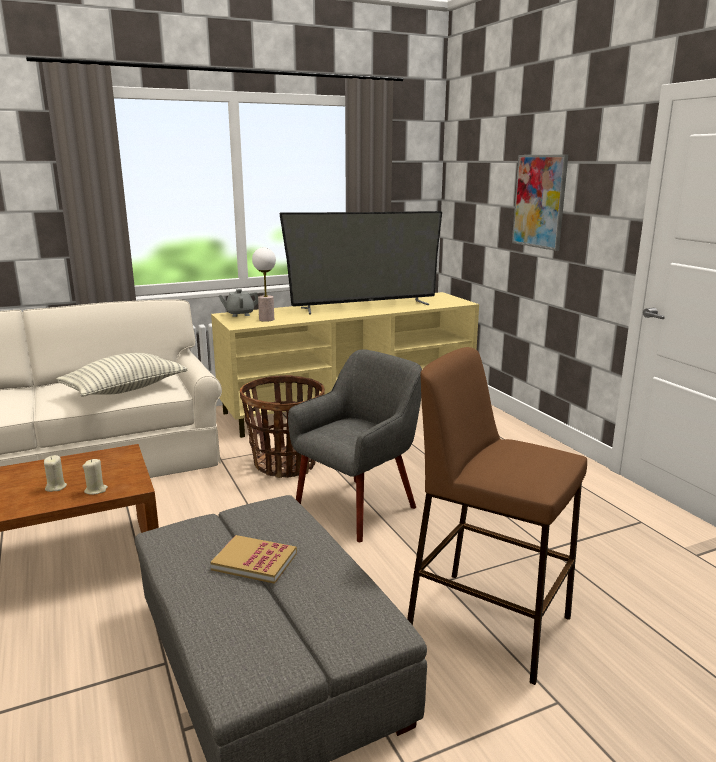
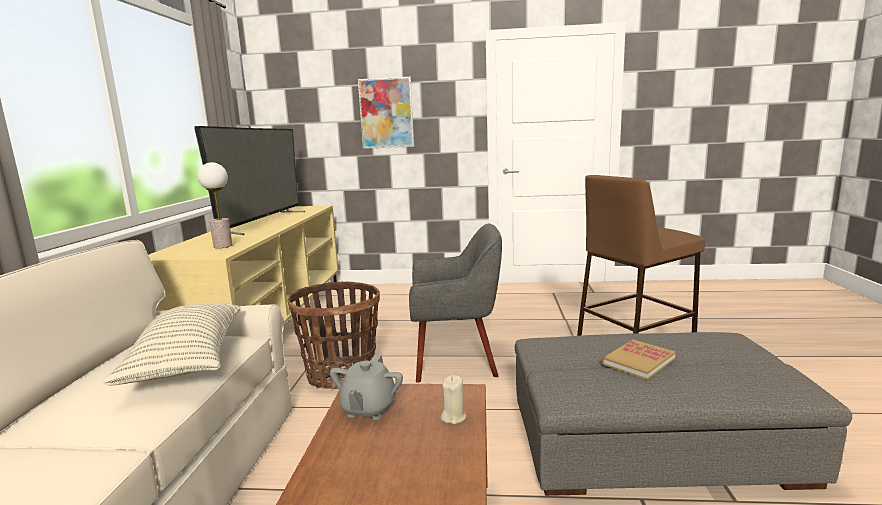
camera: 60 degrees left, 5 degrees down
beige candle [44,455,67,492] -> none
grey teapot [218,289,258,317] -> grey teapot moved to [330,354,403,420]
grey armchair [288,349,422,542] -> grey armchair turned 105 degrees clockwise [409,224,502,383]

